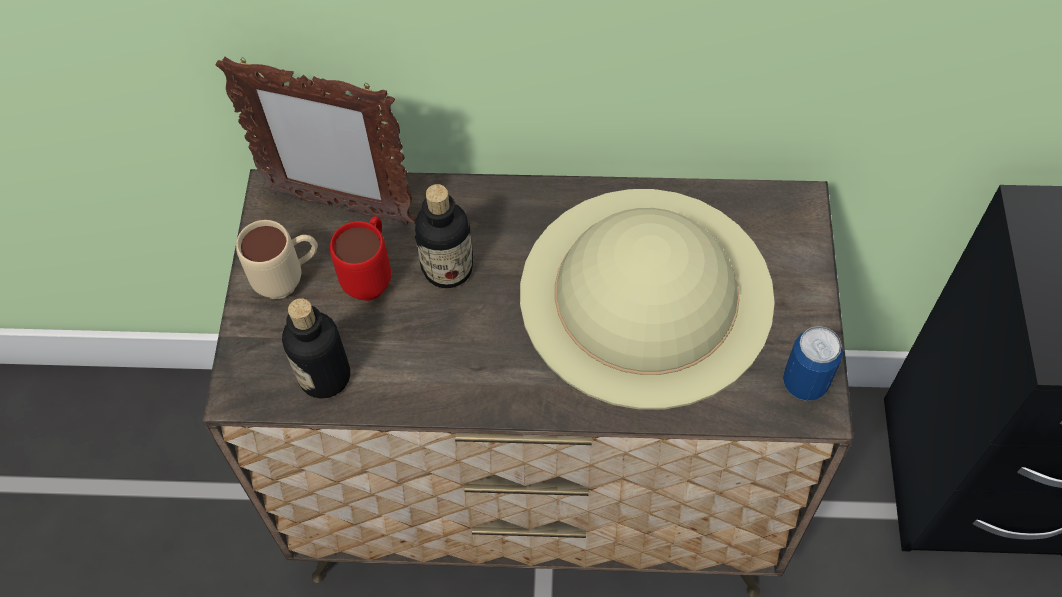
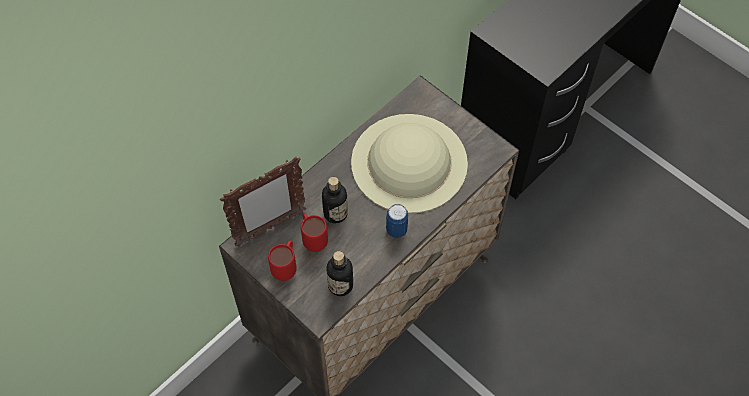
camera: 50 degrees left, 0 degrees up
beige mug [236,220,318,299] -> red mug [268,241,297,281]
can [783,326,843,401] -> can moved to [386,204,408,238]

